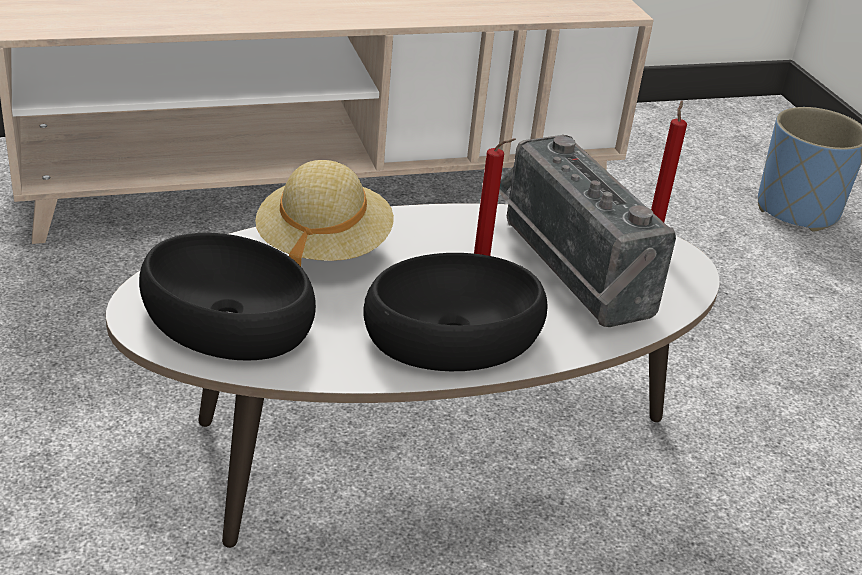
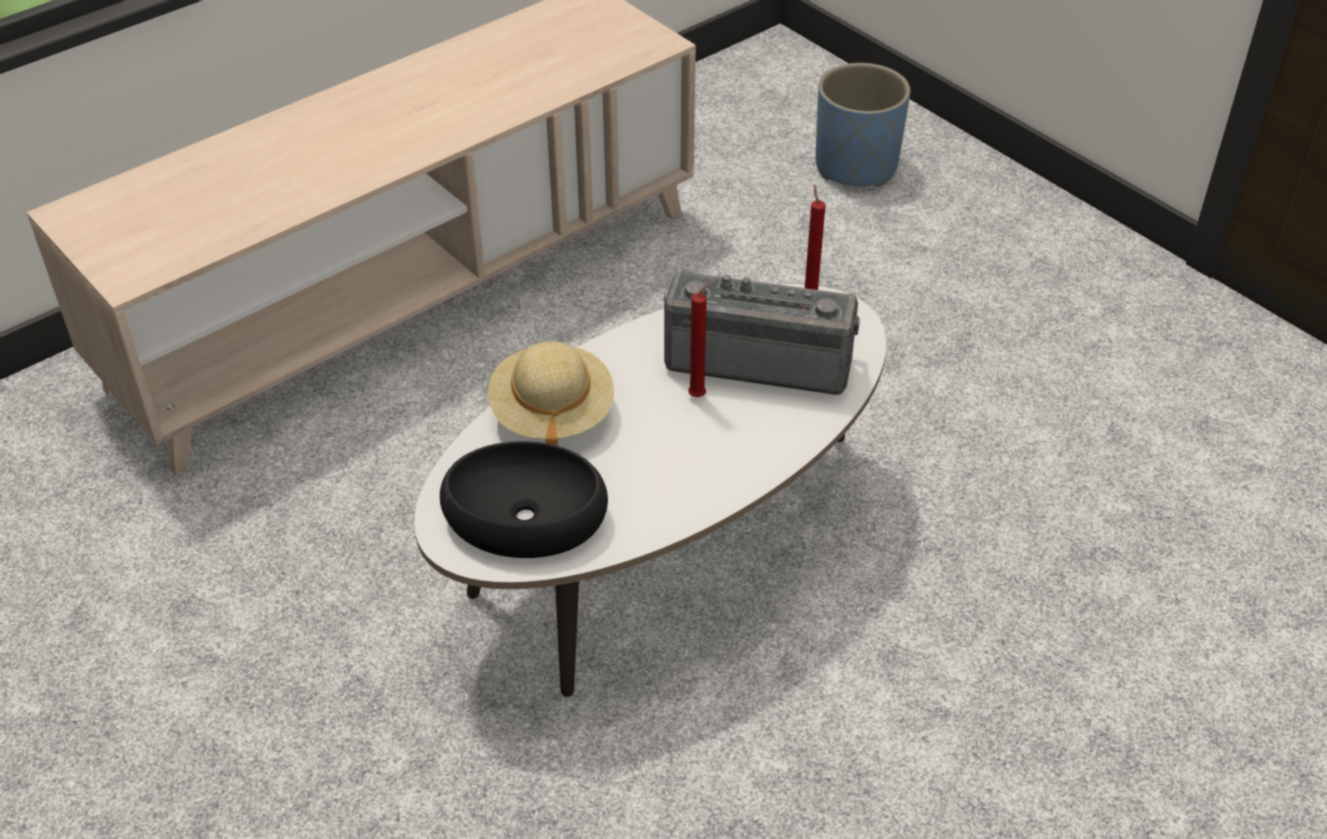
camera: 20 degrees left, 10 degrees up
black bowl [363,253,548,371] -> none
radio [499,135,676,327] -> radio turned 150 degrees clockwise [664,270,860,395]

